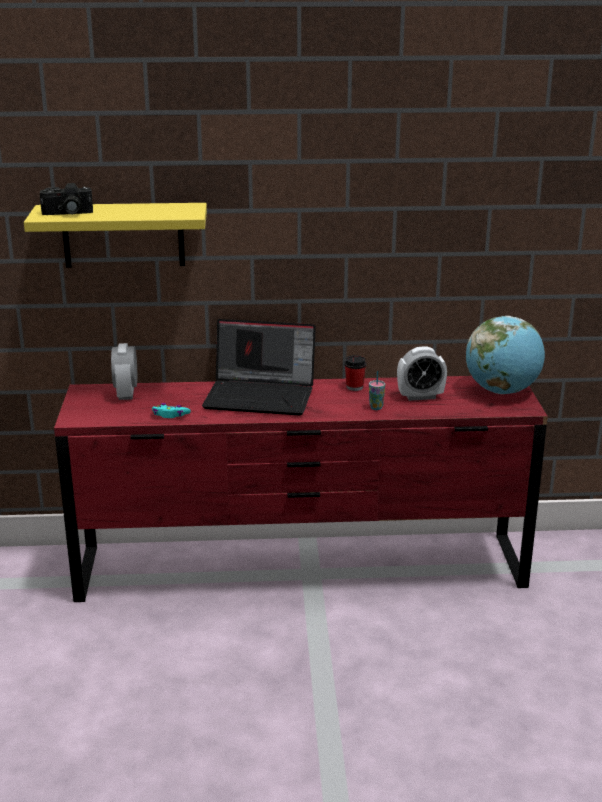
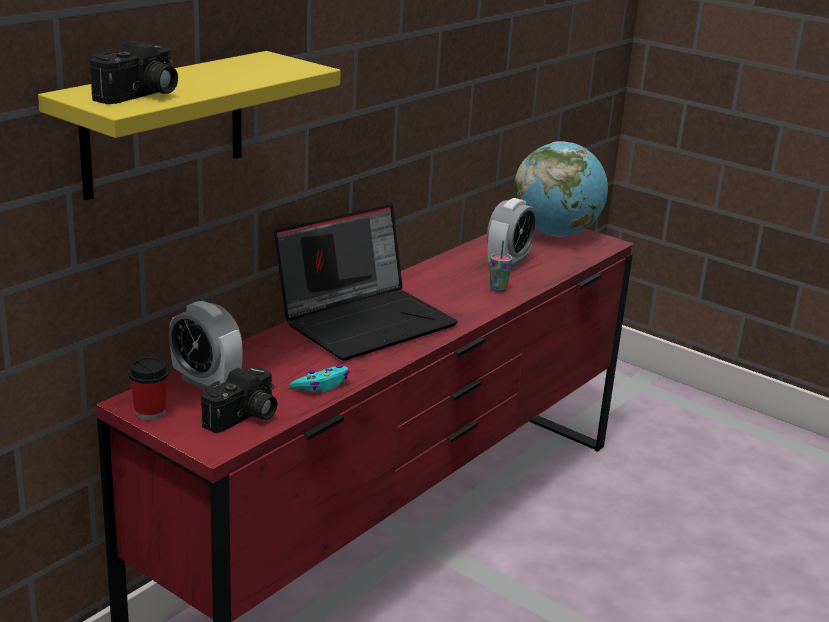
camera: 50 degrees left, 0 degrees up
cup [344,355,367,391] -> cup moved to [129,357,169,420]
none -> camera [201,367,277,433]

